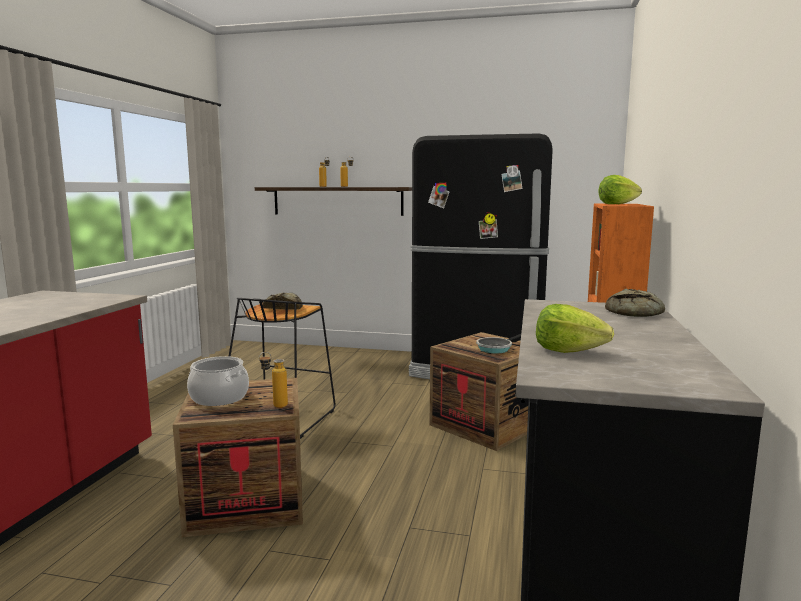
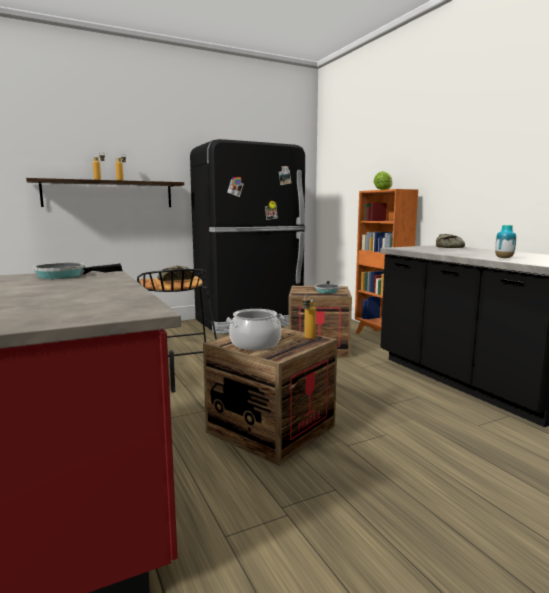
camera: 40 degrees left, 0 degrees up
lettuce [536,304,614,353] -> vase [495,225,516,258]
none -> frying pan [33,263,122,279]

